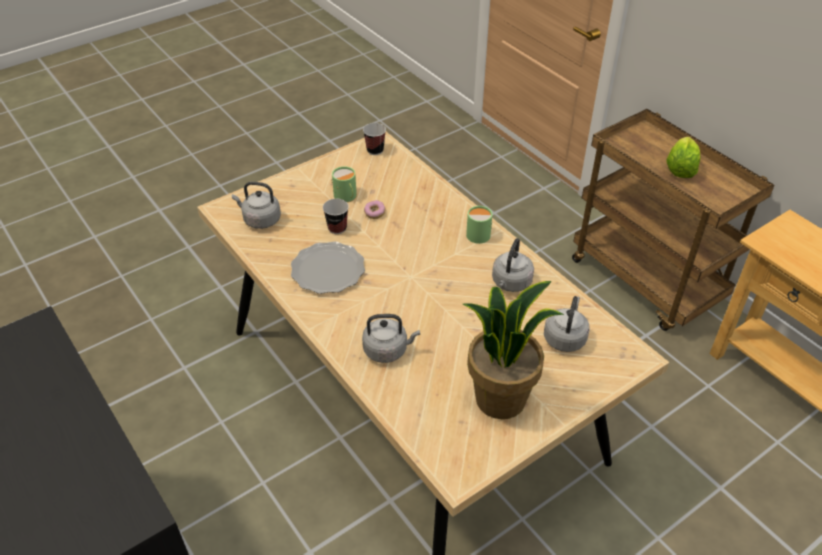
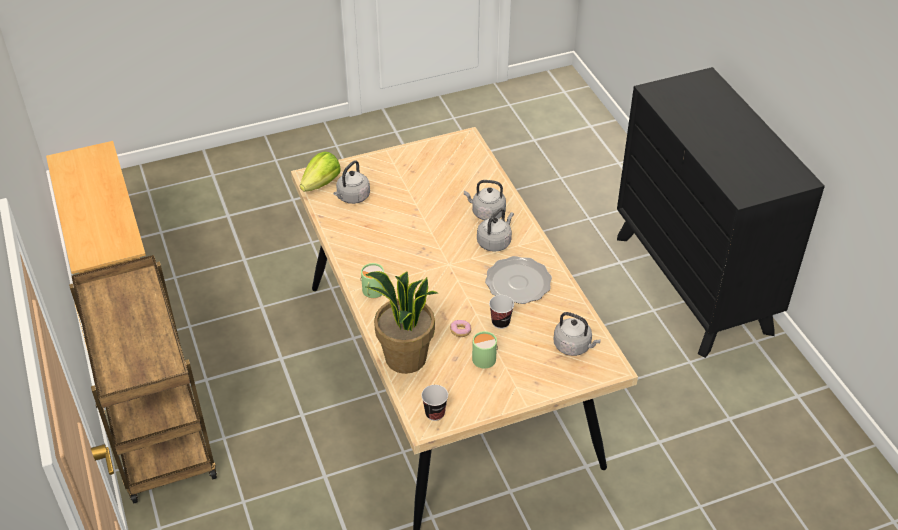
camera: 165 degrees left, 0 degrees up
potted plant [463,281,564,419] -> potted plant moved to [364,271,438,374]
grey kettle [492,238,534,292] -> grey kettle moved to [477,208,514,252]
lettuce [666,137,701,178] -> lettuce moved to [300,152,340,192]

